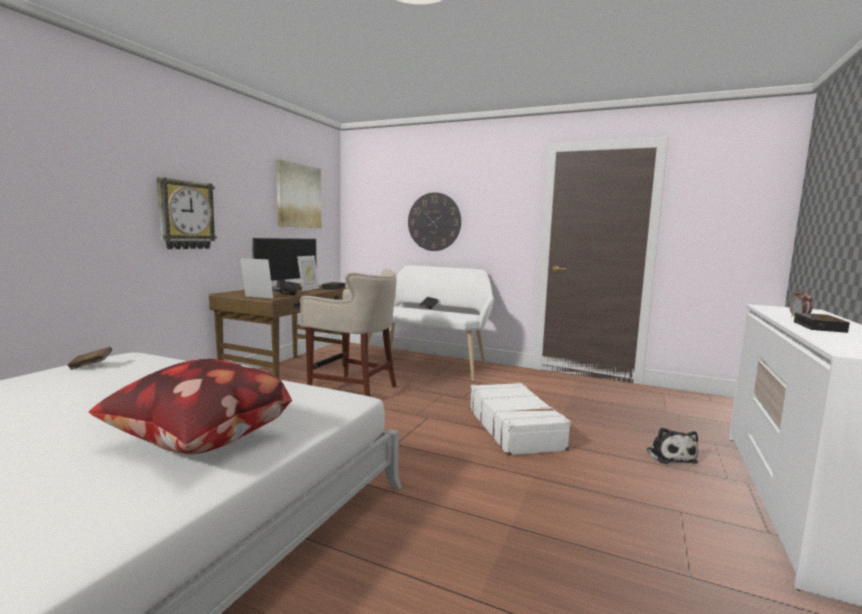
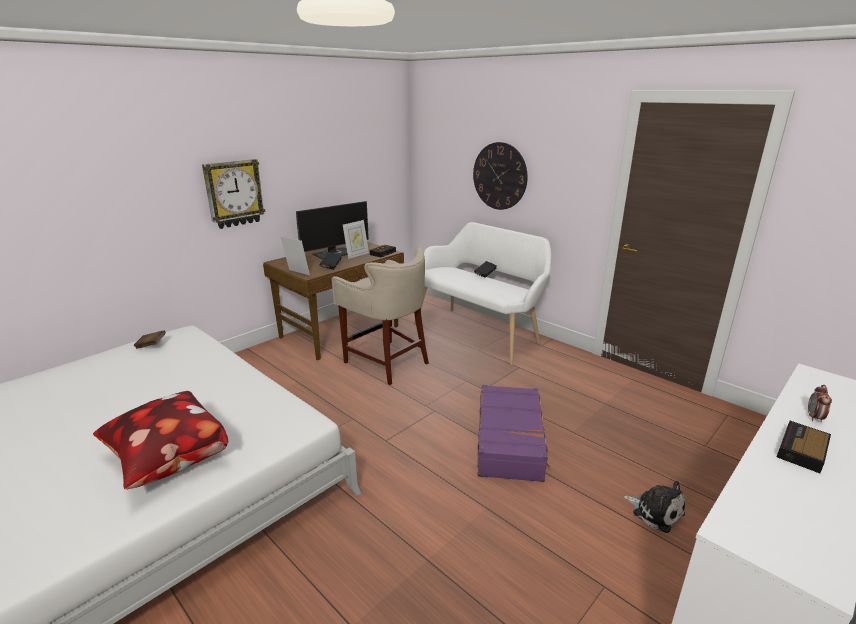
camera: 20 degrees right, 15 degrees up
picture [276,159,321,228] -> none
white suitcase [470,383,571,456] -> purple suitcase [477,385,550,482]
plush toy [647,427,698,464] -> plush toy turned 60 degrees counterclockwise [622,481,685,533]

